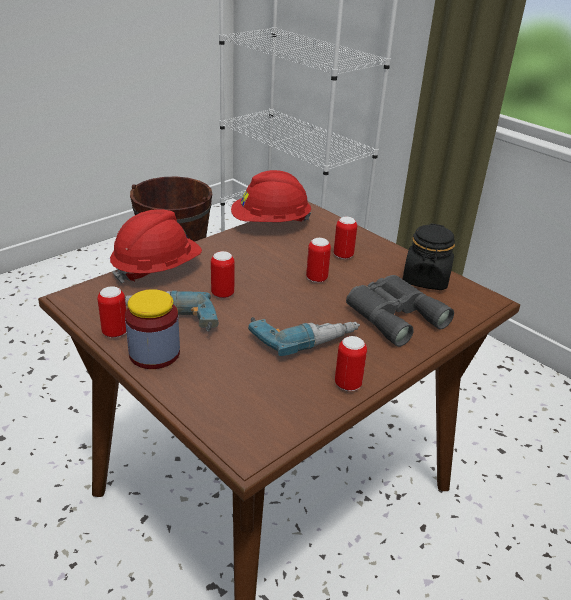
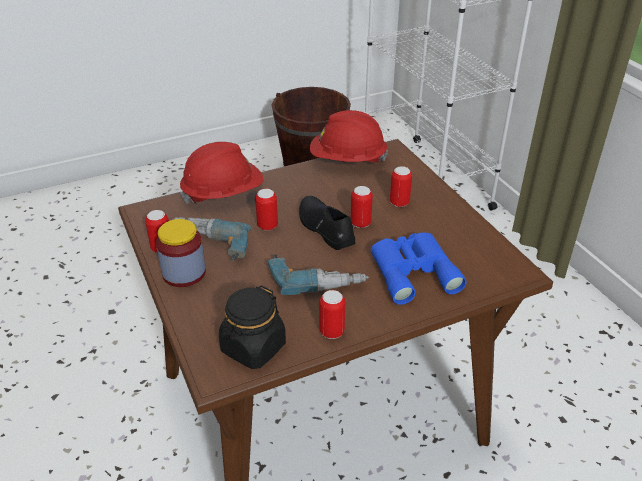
camera: 20 degrees right, 5 degrees up
grey binoculars [346,275,454,347] -> blue binoculars [371,233,466,305]
black jar [403,223,455,290] -> black jar moved to [219,285,286,369]
none -> black shoe [299,196,355,250]

